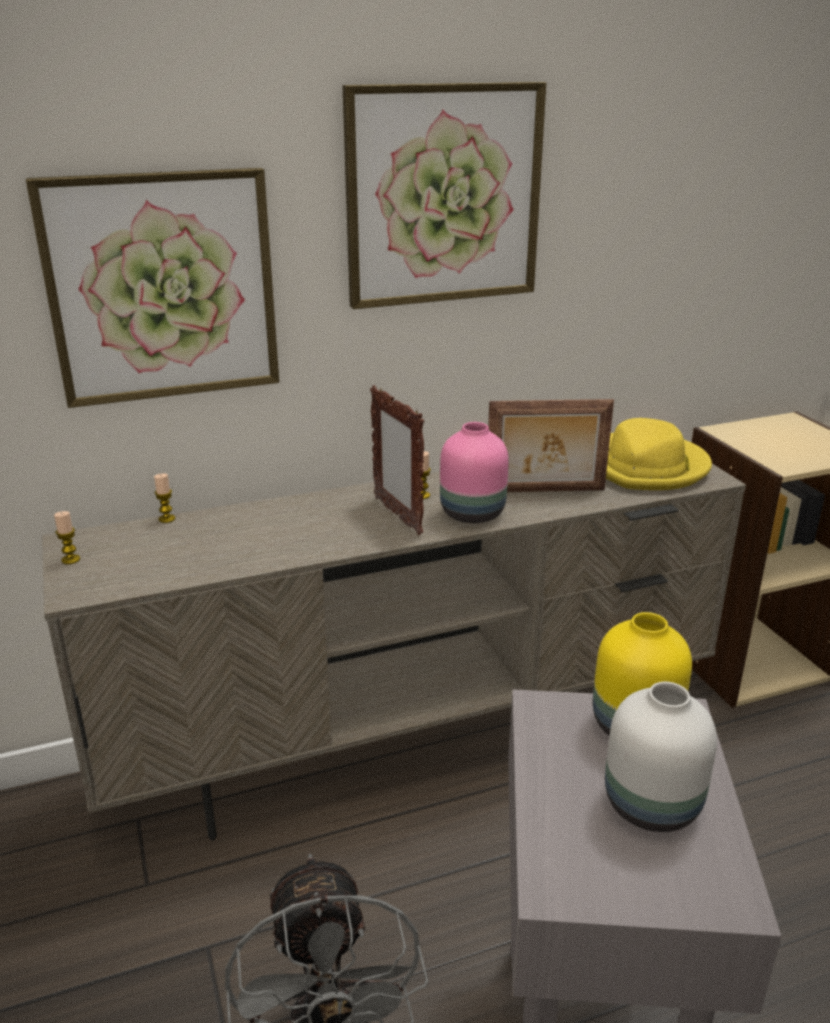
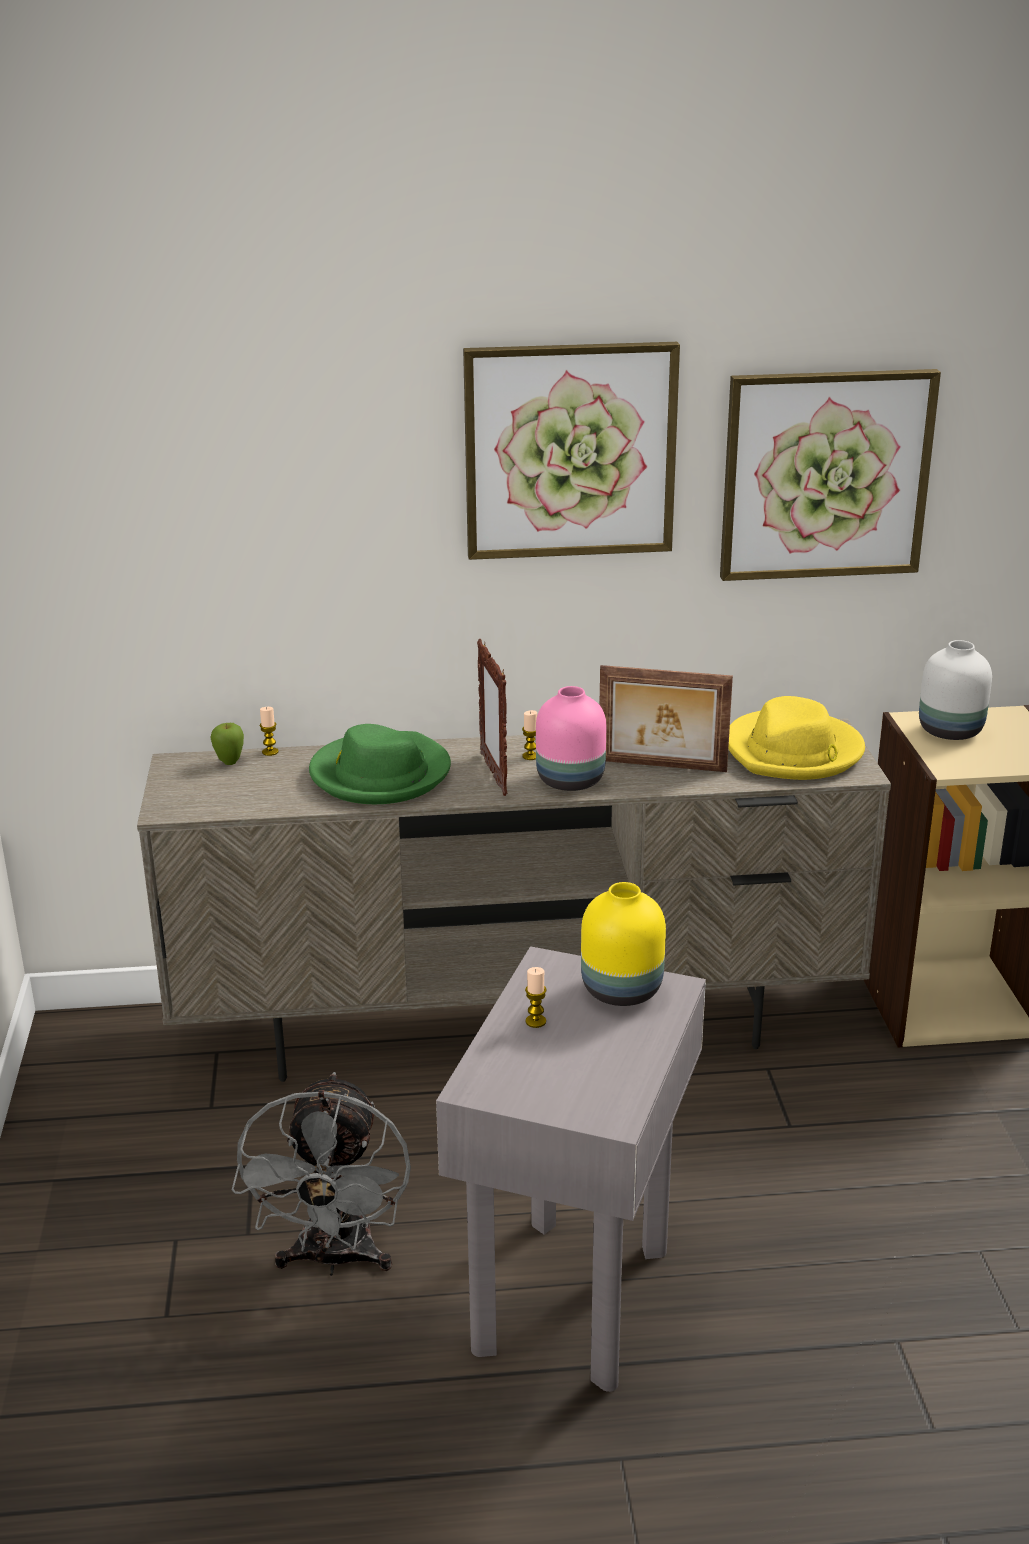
camera: 15 degrees right, 0 degrees up
picture [26,168,279,408] -> picture moved to [720,369,941,581]
candle [54,511,80,564] -> candle moved to [525,967,547,1028]
white vase [605,682,717,832] -> white vase moved to [919,640,992,740]
none -> apple [210,723,244,765]
none -> green hat [309,724,451,804]

